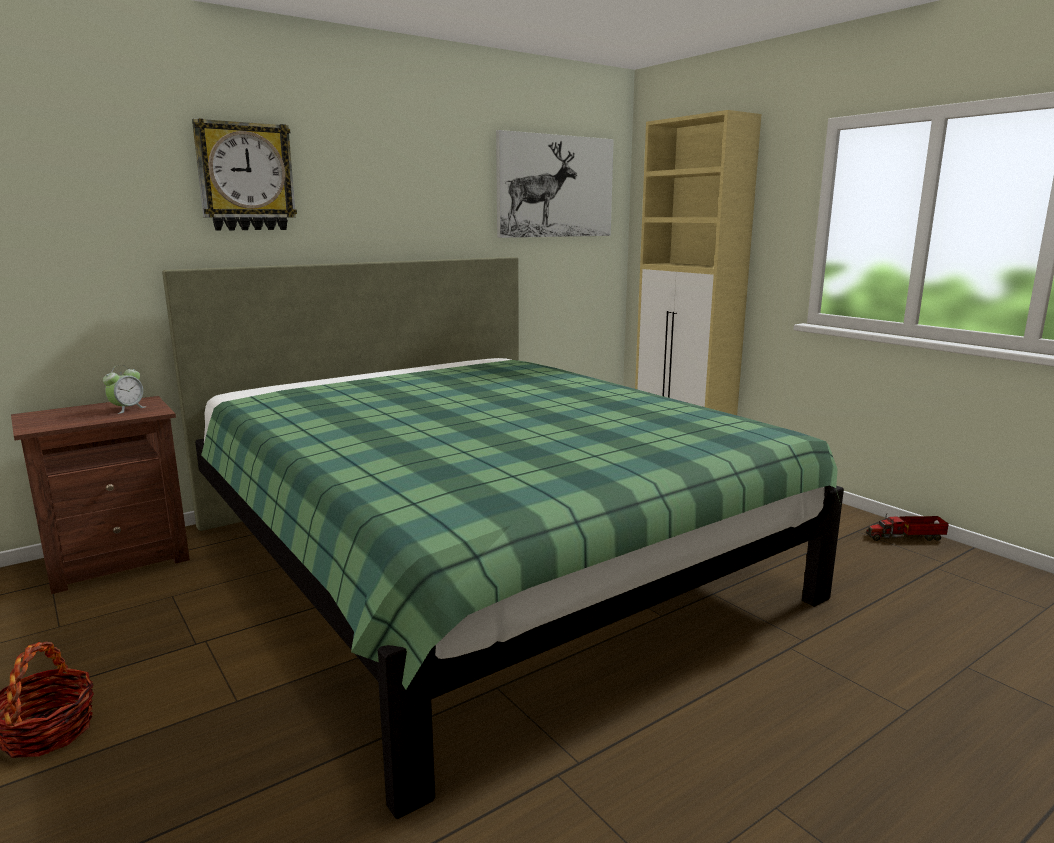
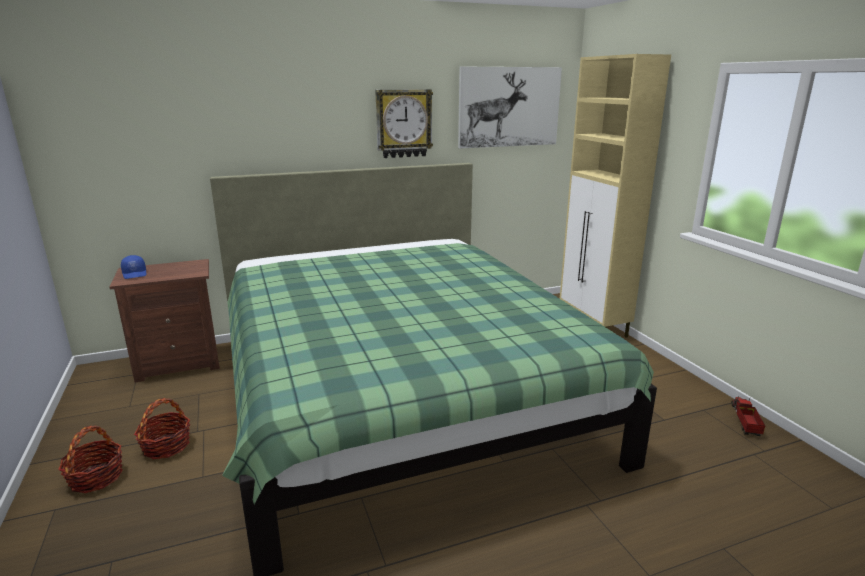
camera: 15 degrees right, 5 degrees up
alarm clock [103,365,145,414] -> none
wall clock [192,118,297,231] -> wall clock moved to [375,89,433,158]
toy truck [866,514,949,541] -> toy truck turned 90 degrees clockwise [731,396,765,436]
none -> blue cap [121,255,146,279]
none -> basket [134,398,190,459]

